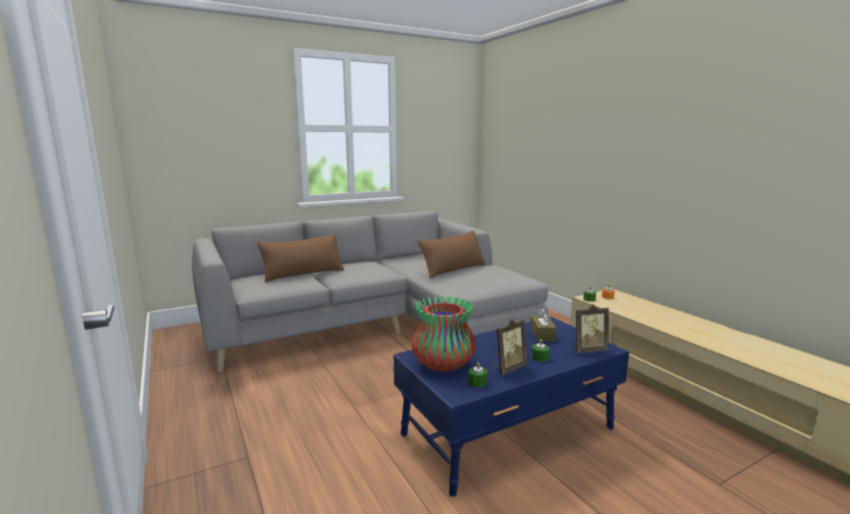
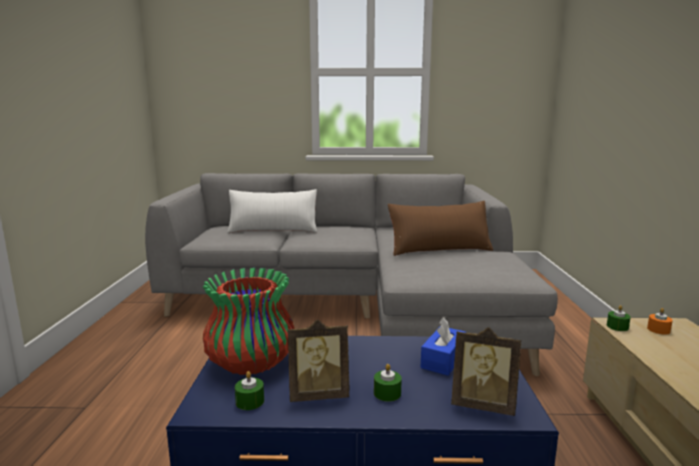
camera: 30 degrees right, 0 degrees up
brown pillow [257,234,344,283] -> white pillow [227,189,317,233]
brown tissue box [530,308,557,342] -> blue tissue box [421,317,466,376]

